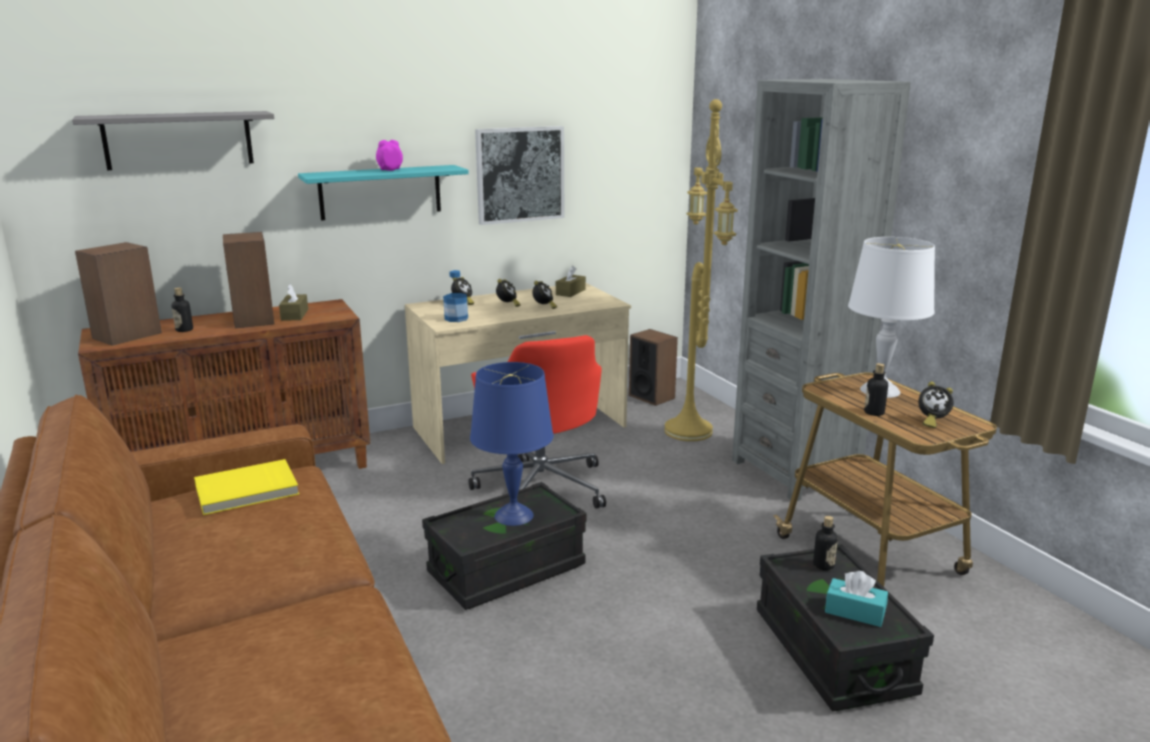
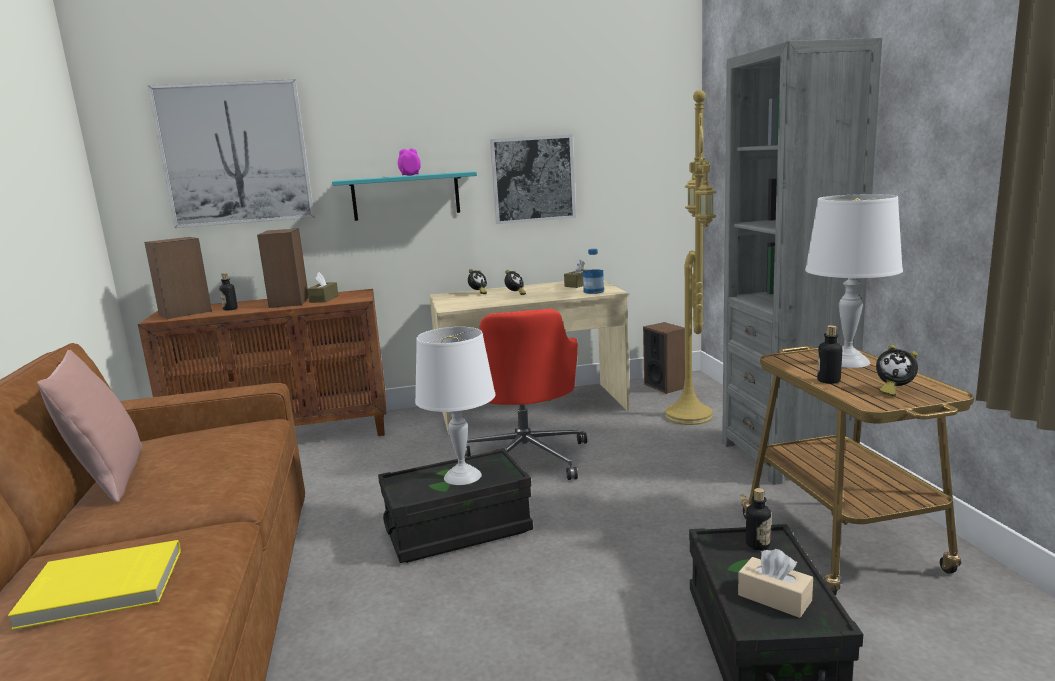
camera: 15 degrees right, 5 degrees down
grey shelf [72,111,274,170] -> picture [148,79,315,228]
yellow book [194,459,299,515] -> yellow book moved to [8,540,181,630]
bottle [443,270,468,322] -> bottle moved to [583,249,604,294]
blue table lamp [470,362,554,526] -> white table lamp [415,327,495,485]
alarm clock [532,281,557,309] -> none
turquoise tissue box [825,571,888,627] -> beige tissue box [738,549,813,618]
none -> pink pillow [37,350,143,503]

